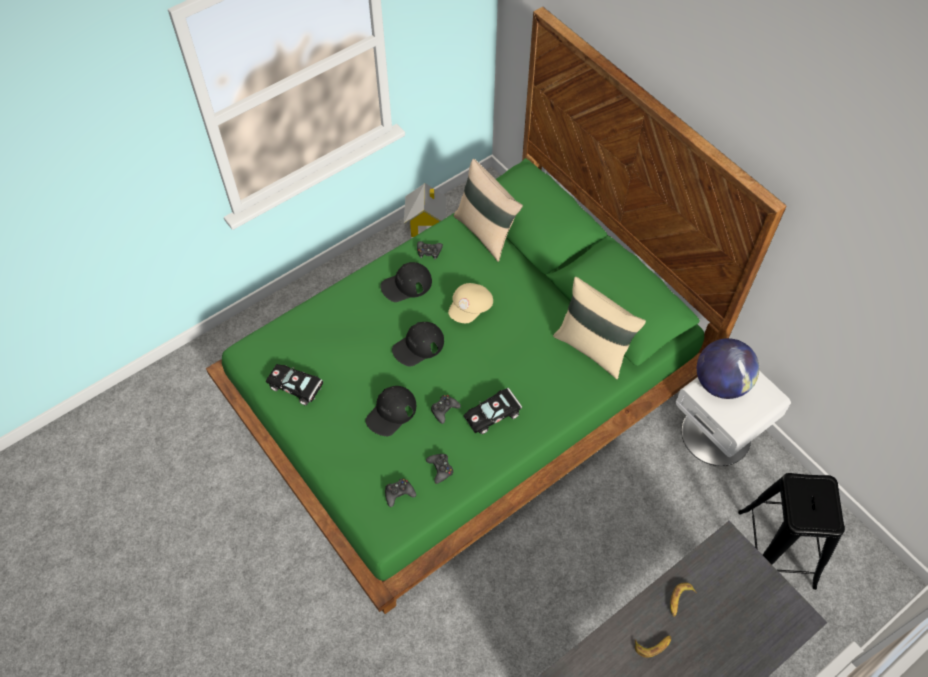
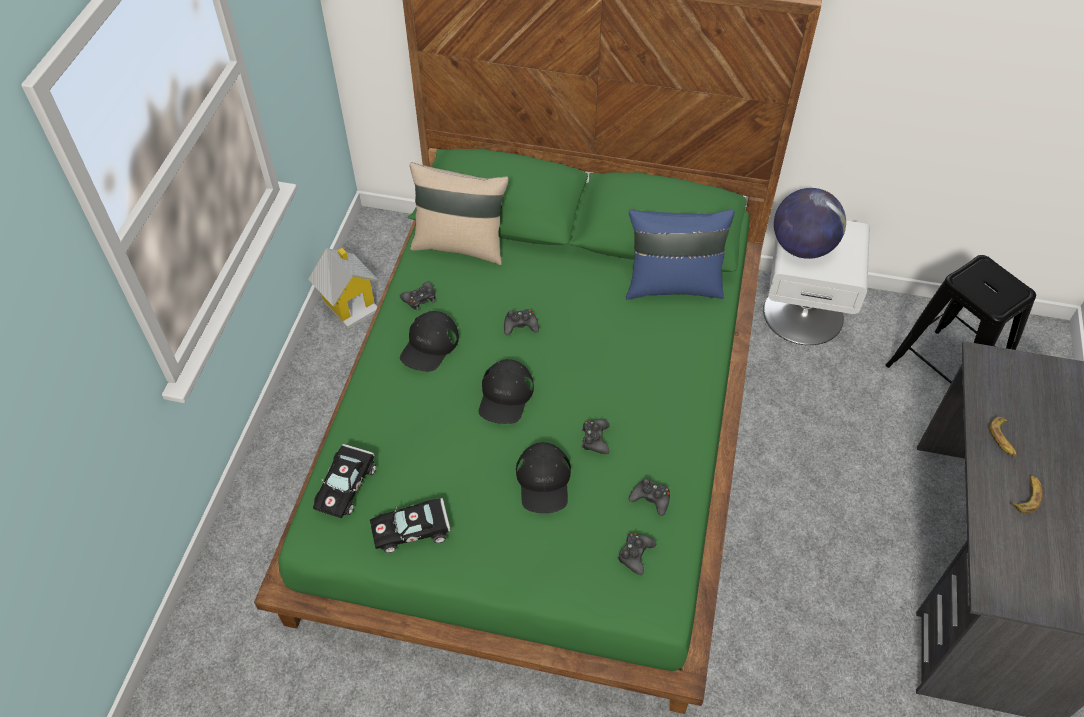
camera: 40 degrees left, 5 degrees down
beige cap [448,283,493,323] -> black game controller [504,309,539,335]
black toy car [464,388,522,434] -> black toy car moved to [313,444,376,518]
beige pillow [553,277,646,379] -> blue pillow [626,209,735,300]

